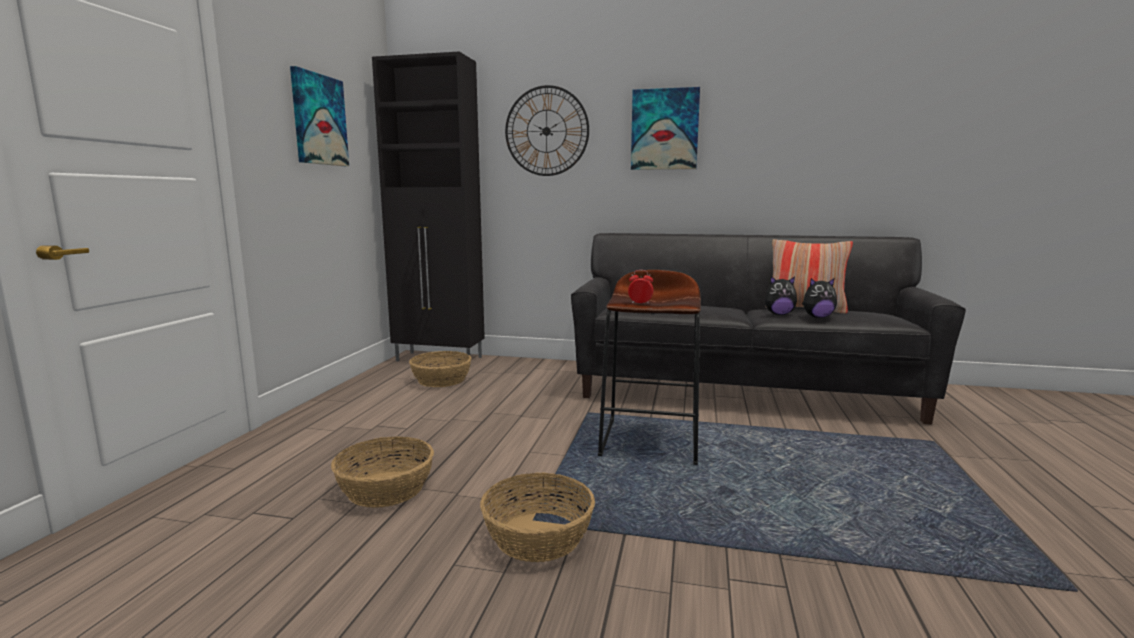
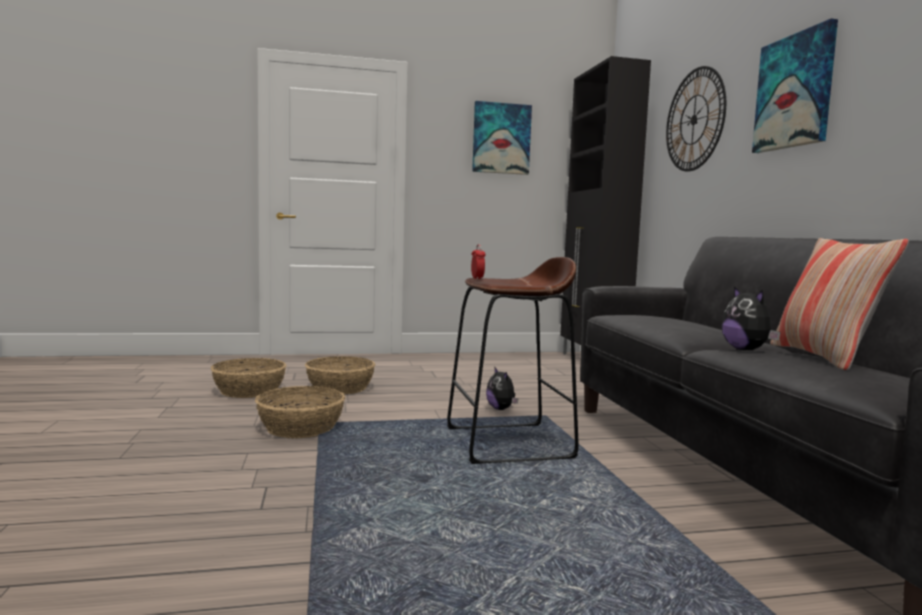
camera: 65 degrees right, 5 degrees down
basket [409,351,471,387] -> basket moved to [211,358,287,398]
plush toy [802,278,837,318] -> plush toy moved to [486,366,518,410]

